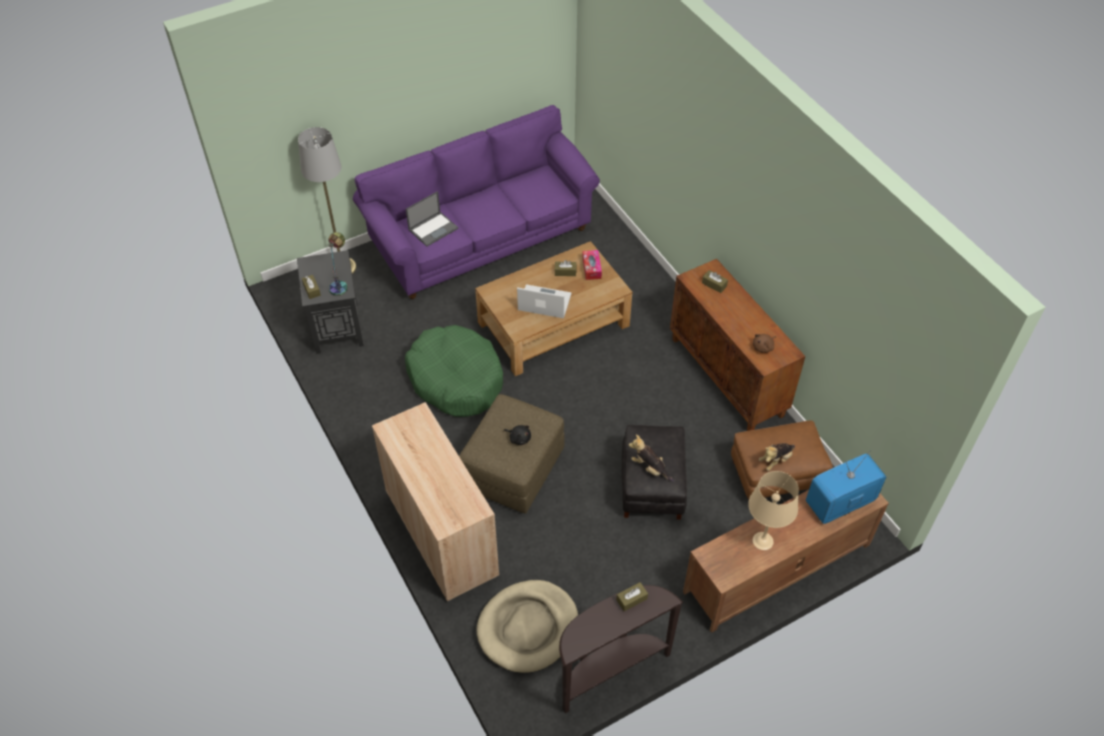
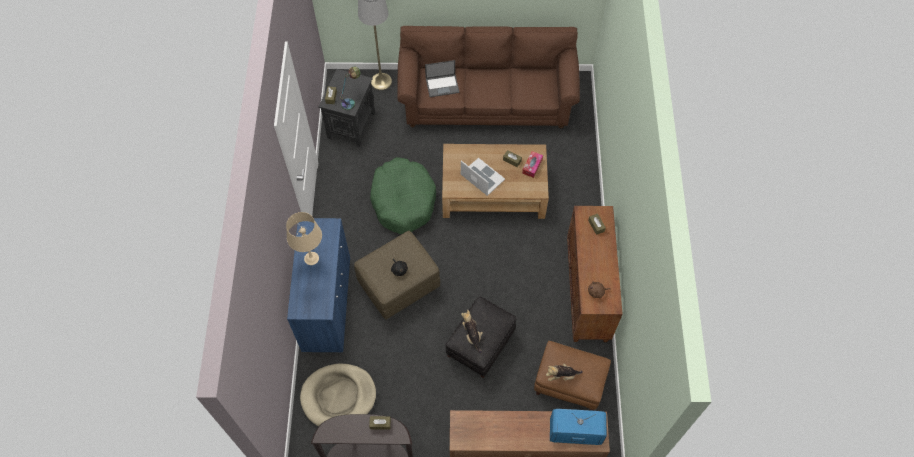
camera: 30 degrees right, 10 degrees up
purple sofa [353,105,600,299] -> brown sofa [397,26,580,129]
beige cabinet [372,402,499,601] -> blue cabinet [287,218,350,353]
beige table lamp [748,471,799,550] -> beige table lamp moved to [286,212,322,265]

